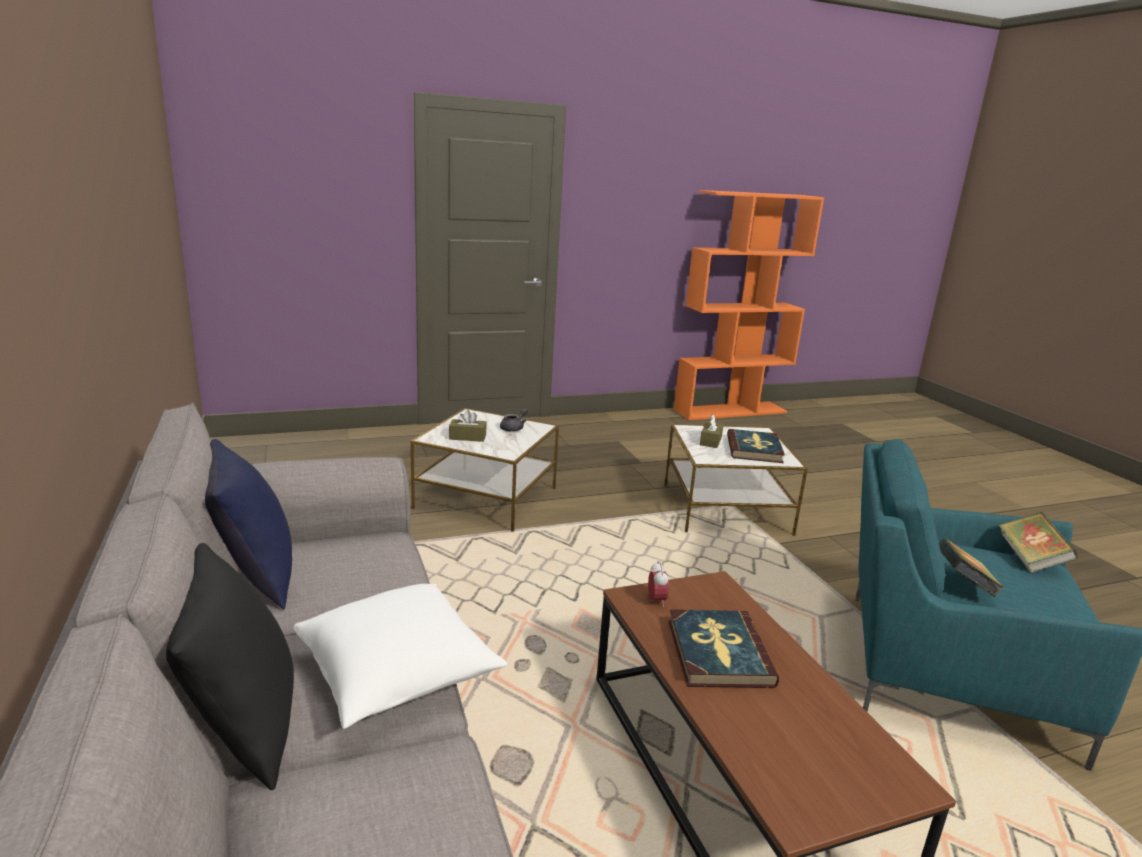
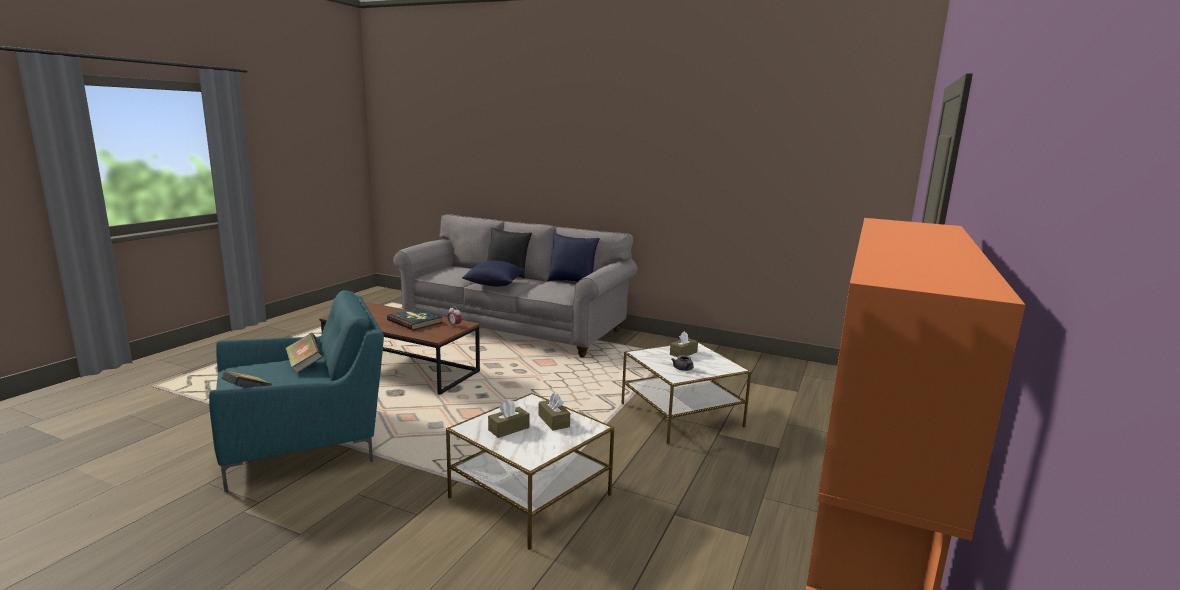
camera: 135 degrees right, 5 degrees down
white pillow [294,584,507,729] -> blue pillow [462,261,525,286]
book [727,429,785,463] -> brown tissue box [488,400,530,438]

